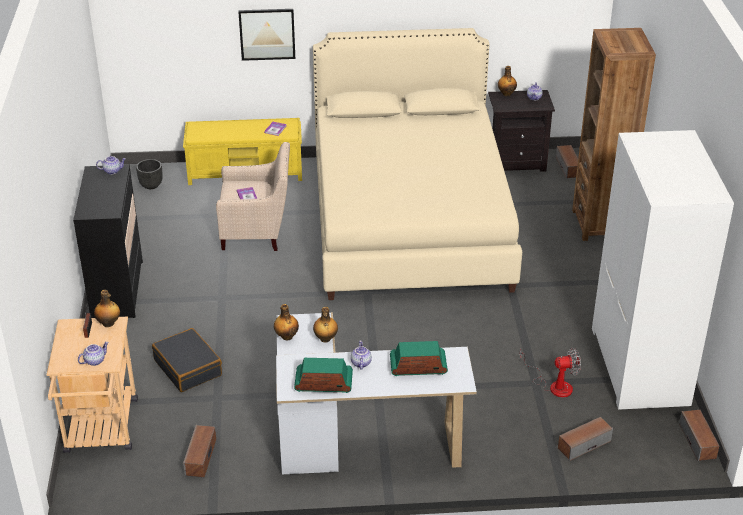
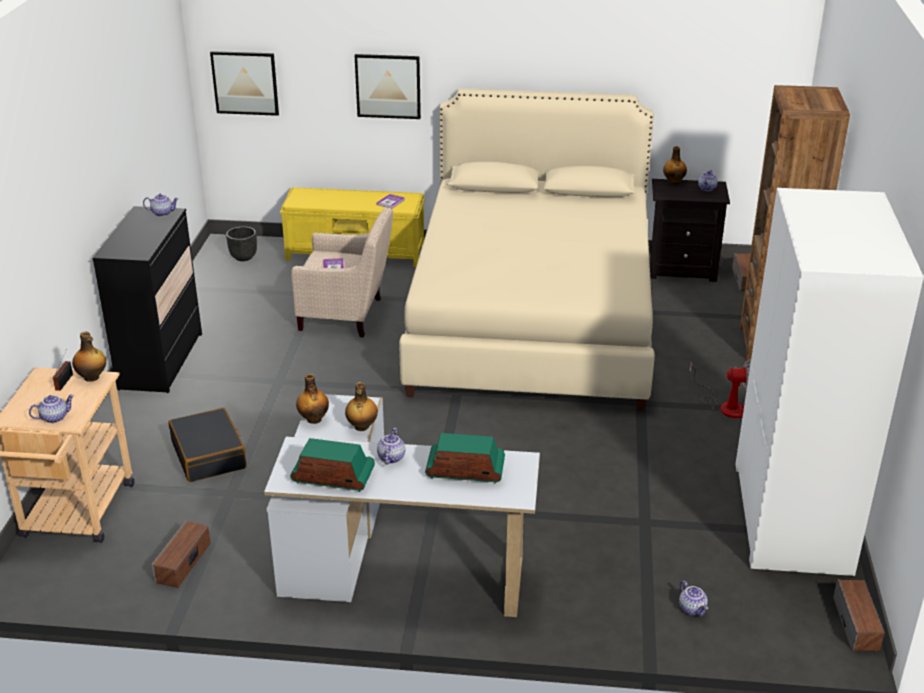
camera: 10 degrees right, 5 degrees down
fan [520,347,581,397] -> fan moved to [690,359,751,418]
speaker [558,417,613,461] -> teapot [679,581,708,616]
none -> picture [210,51,279,116]

